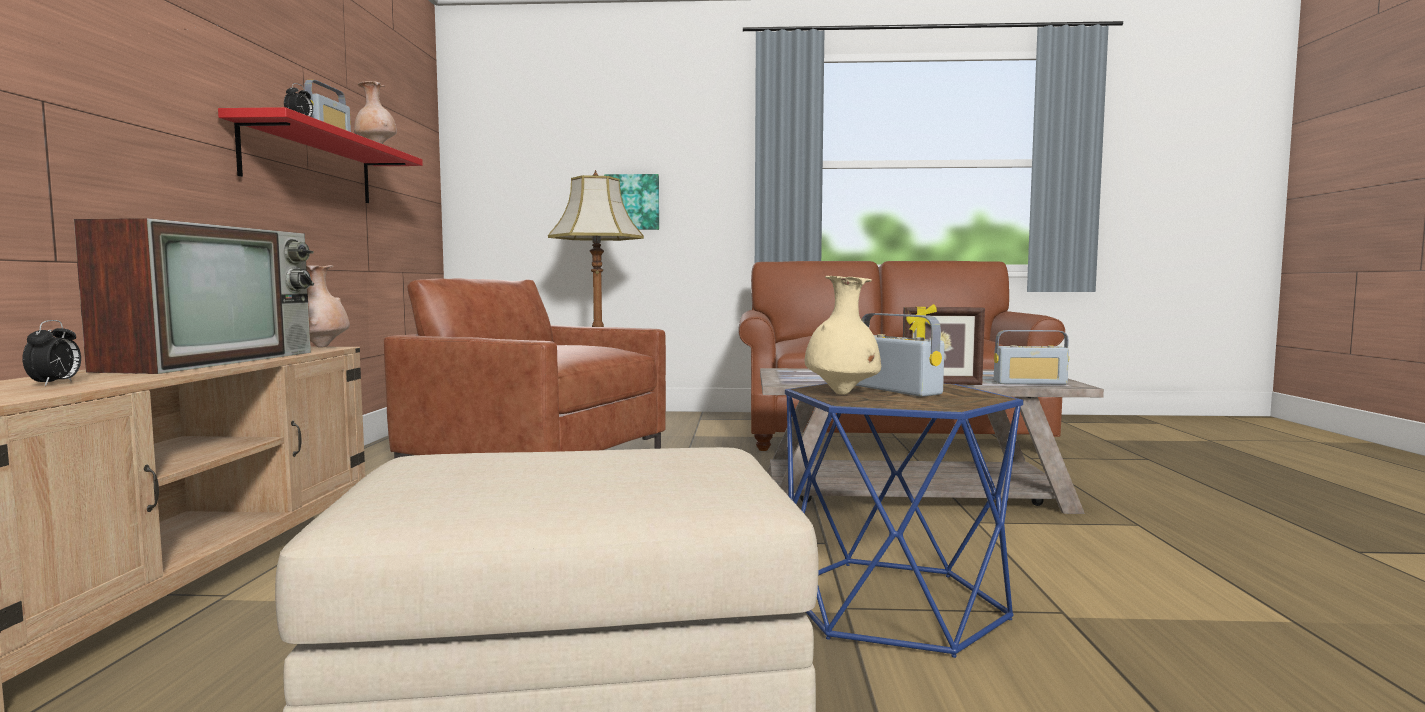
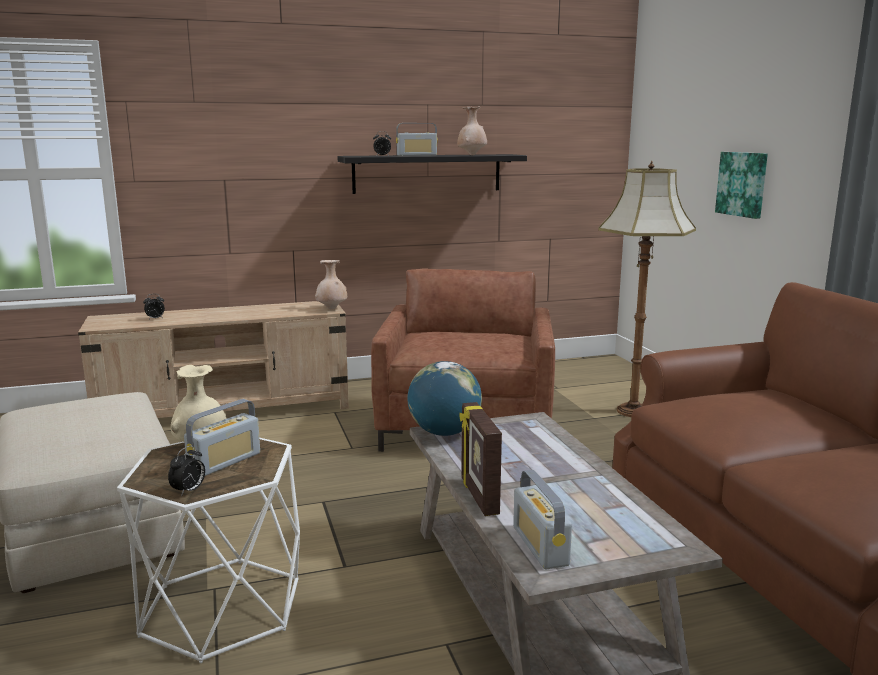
camera: 70 degrees right, 10 degrees up
television [74,218,314,374] -> none
red shelf [218,107,423,203] -> black shelf [337,154,527,194]
blue side table [785,383,1023,658] -> white side table [117,438,300,663]
none -> alarm clock [168,446,205,497]
none -> globe [407,361,482,436]

